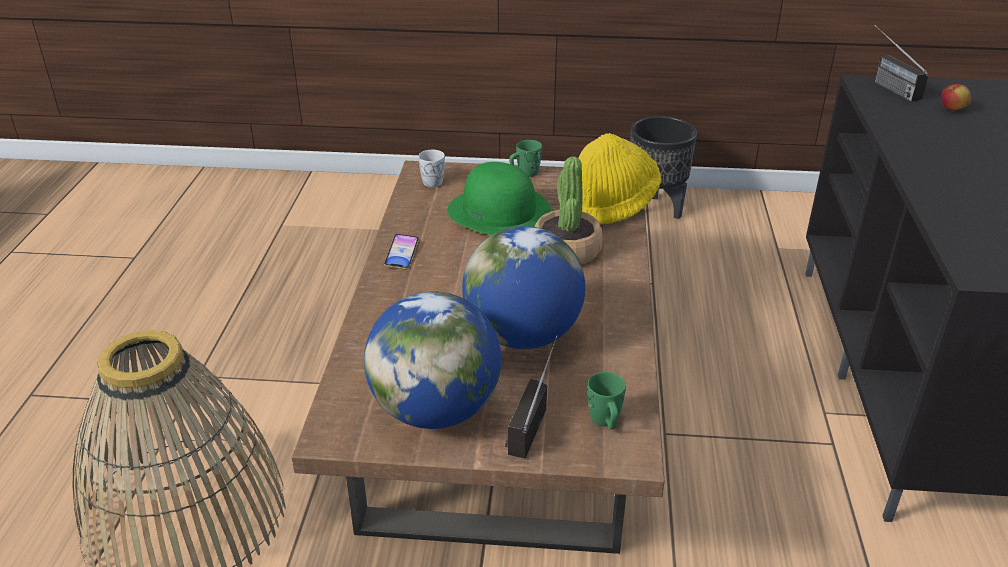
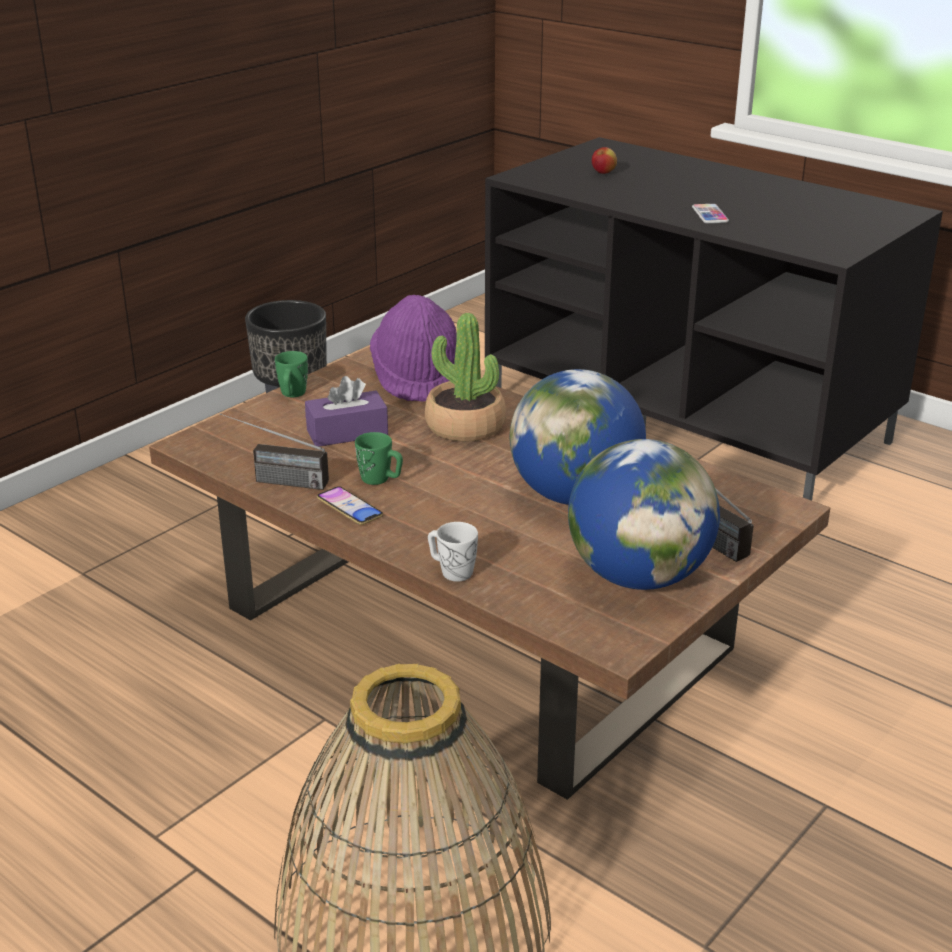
camera: 55 degrees left, 5 degrees down
white mug [418,150,445,187] -> white mug moved to [428,522,478,582]
green hat [447,162,552,235] -> purple tissue box [305,376,388,447]
yellow hat [578,133,661,225] -> purple hat [370,295,457,402]
green mug [588,372,626,430] -> green mug moved to [355,432,403,485]
radio [875,25,928,102] -> radio moved to [220,413,329,490]
none -> phone [692,204,729,223]

